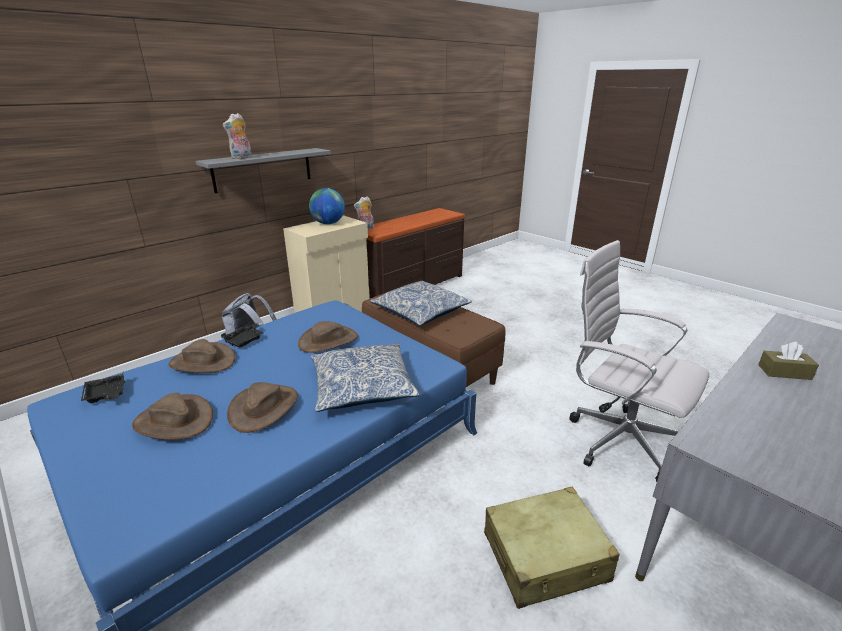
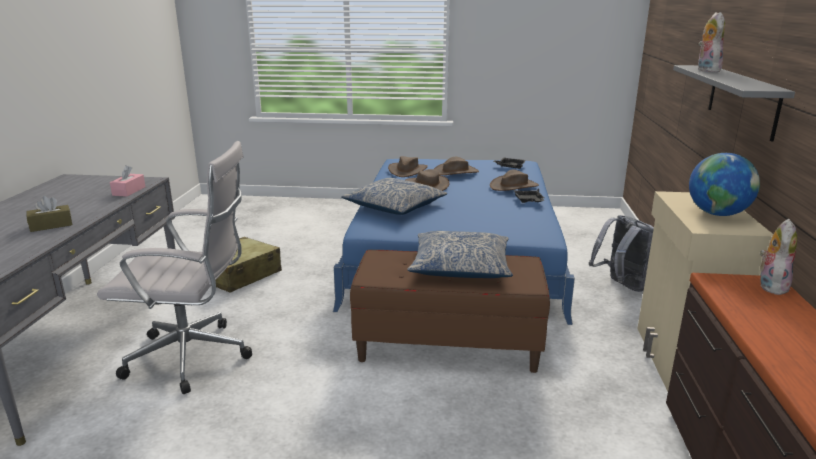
camera: 140 degrees right, 5 degrees down
brown hat [298,321,358,353] -> brown hat moved to [388,156,428,177]
none -> pink tissue box [110,165,145,197]

